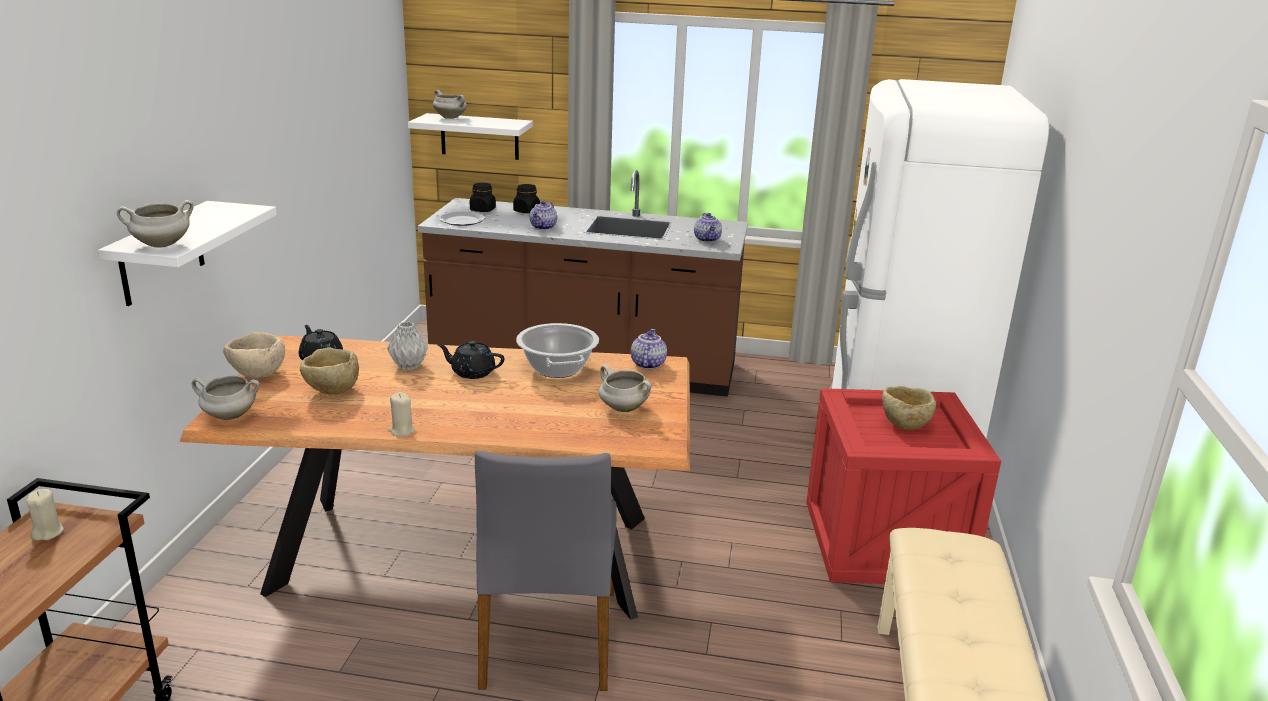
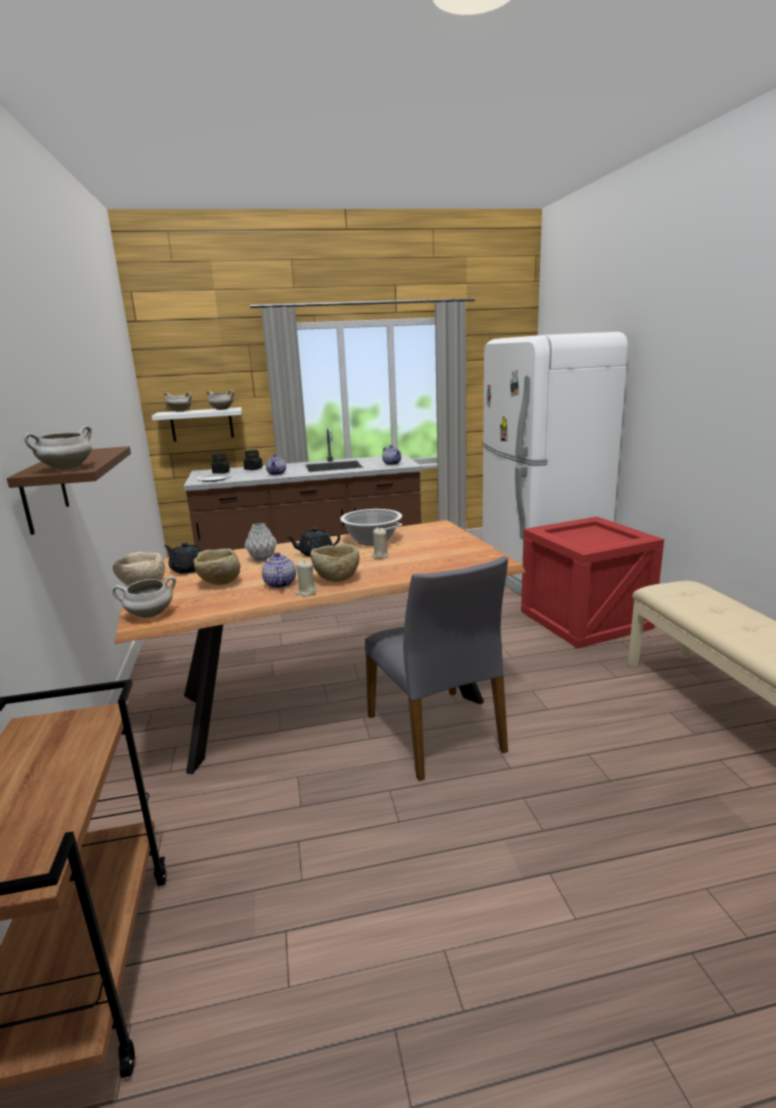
camera: 20 degrees left, 5 degrees down
beige candle [26,489,64,540] -> beige candle moved to [372,528,389,559]
white shelf [98,201,277,306] -> brown shelf [7,446,131,535]
white cooking pot [599,365,652,412] -> white cooking pot moved to [207,390,234,410]
teapot [631,329,667,369] -> teapot moved to [262,553,296,588]
beige bowl [882,386,936,430] -> beige bowl moved to [310,544,359,582]

